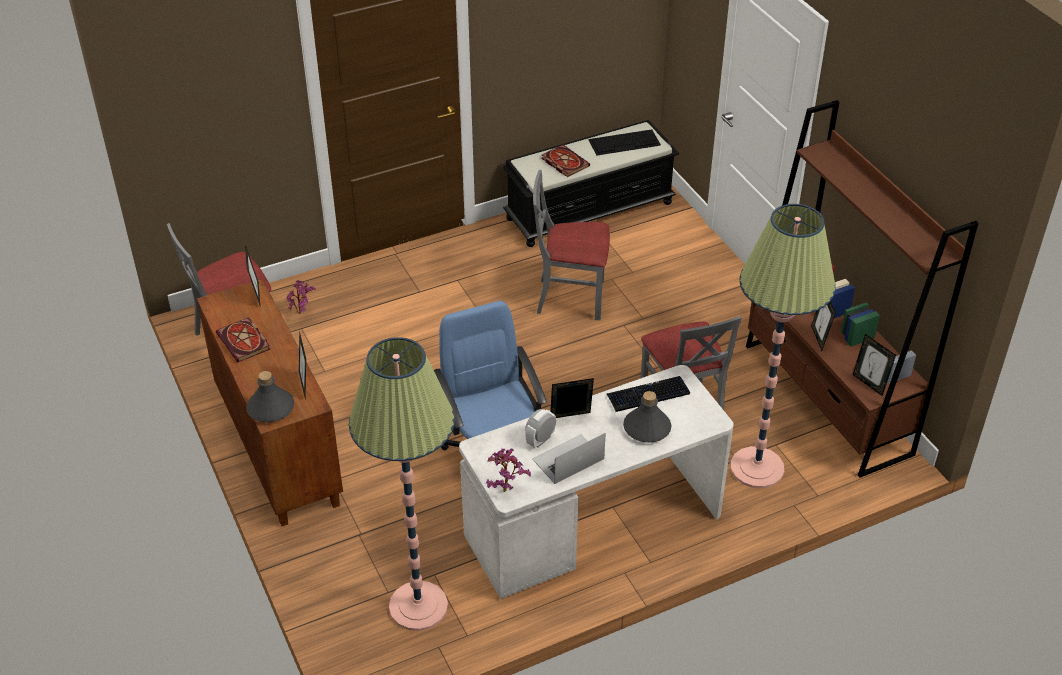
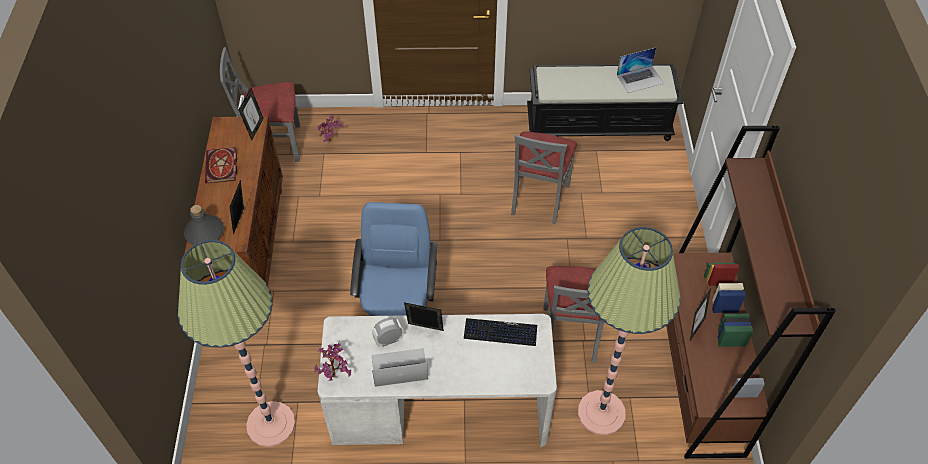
camera: 25 degrees right, 10 degrees up
grey chair [533,170,610,320] -> grey chair turned 105 degrees counterclockwise [511,131,577,224]
book [542,145,590,177] -> none
keyboard [589,129,661,155] -> laptop [617,48,664,93]
grey bottle [623,391,671,443] -> none
picture frame [853,334,896,396] -> none

